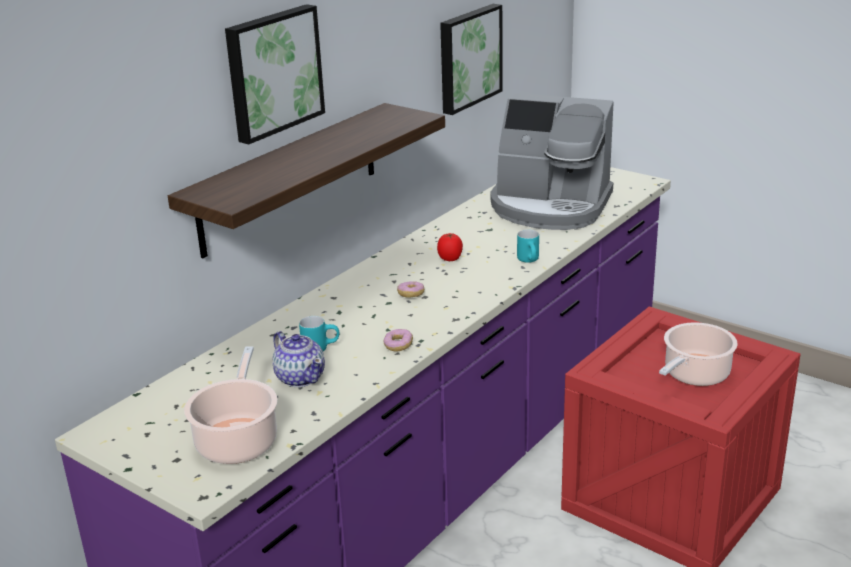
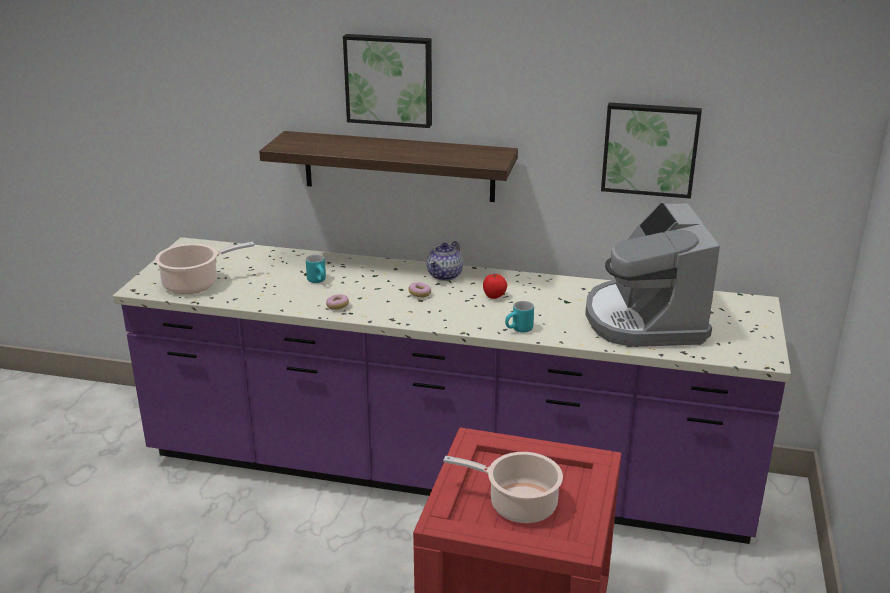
camera: 65 degrees right, 0 degrees up
teapot [273,331,325,387] -> teapot moved to [427,241,463,281]

